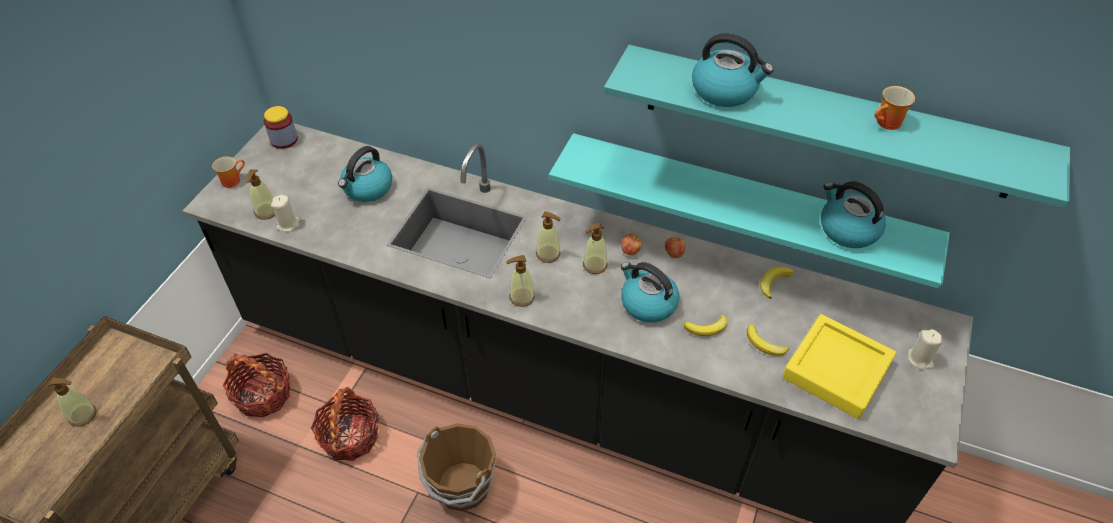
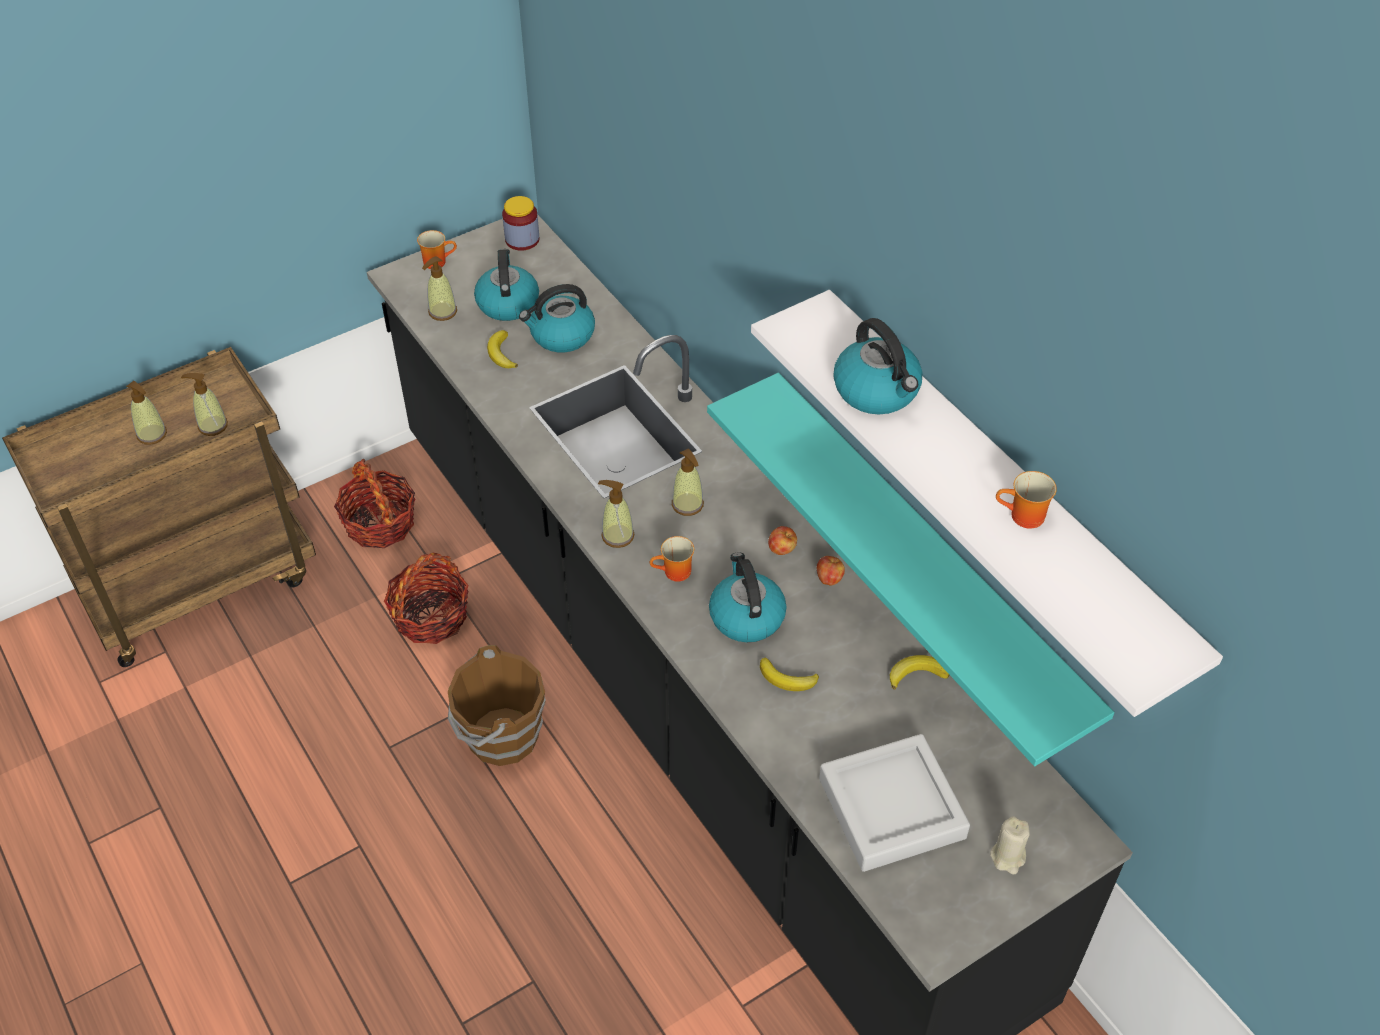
camera: 35 degrees right, 0 degrees up
beige candle [271,195,300,232] -> none
soap dispenser [583,223,608,274] -> soap dispenser moved to [181,373,228,436]
turquoise shelf [604,45,1070,208] -> white shelf [751,290,1223,717]
banana [747,324,789,356] -> banana moved to [487,330,518,368]
yellow tray [782,314,896,419] -> grey tray [819,734,970,872]
kettle [821,181,886,248] -> kettle moved to [474,249,539,321]
none -> mug [650,536,694,582]

